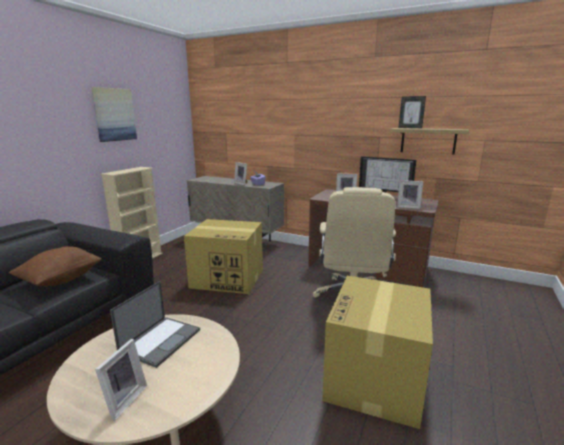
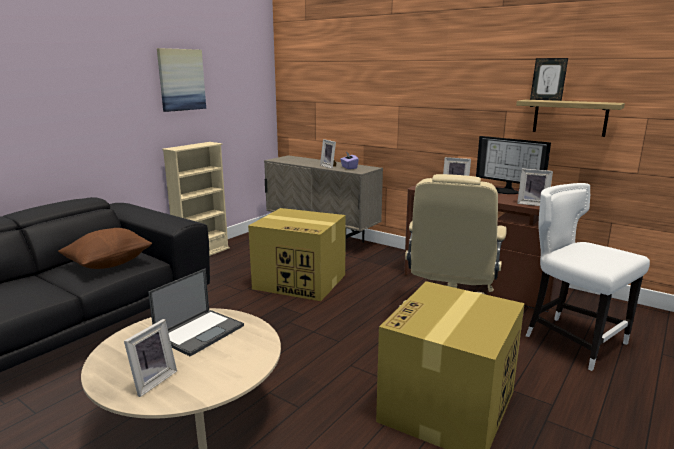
camera: 10 degrees right, 0 degrees up
none -> white chair [526,183,650,371]

